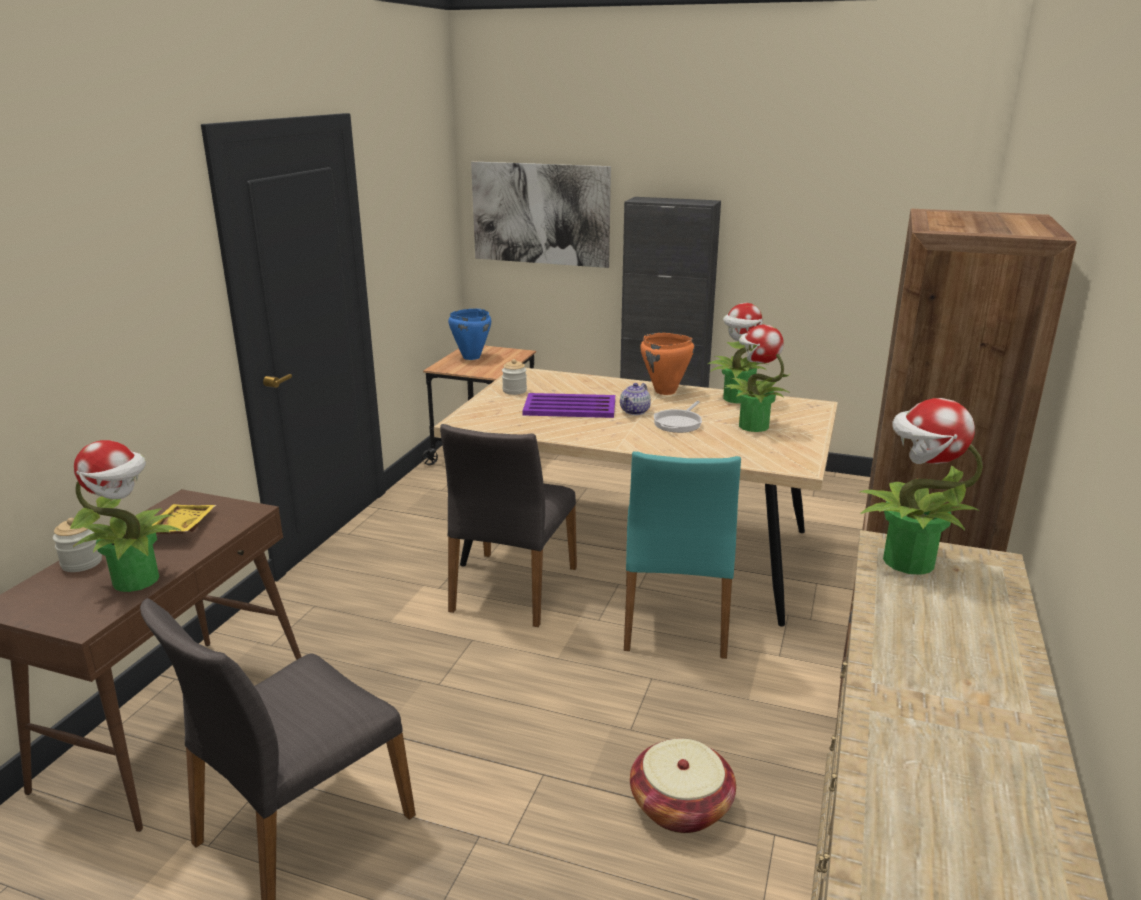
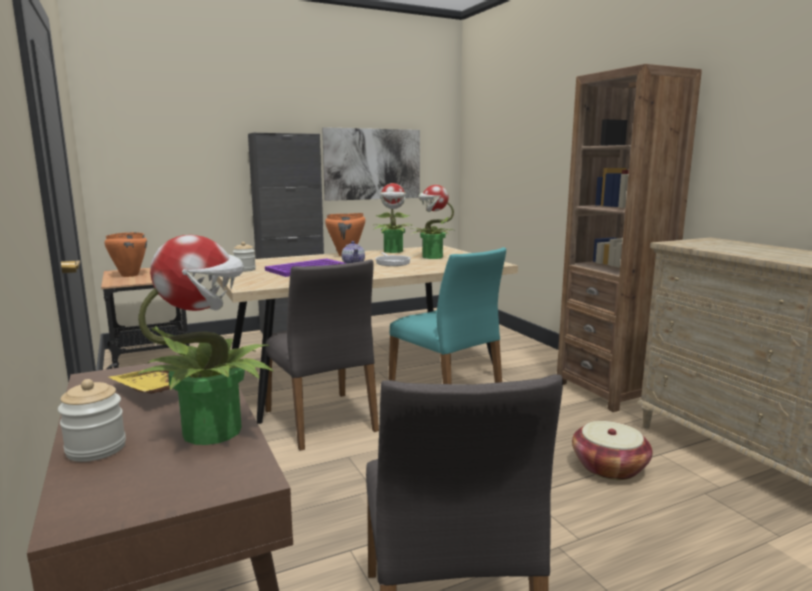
camera: 45 degrees left, 10 degrees down
blue cooking pot [448,309,491,360] -> orange cooking pot [104,232,147,277]
picture [471,162,611,268] -> picture moved to [322,127,420,201]
potted plant [860,398,983,575] -> none

